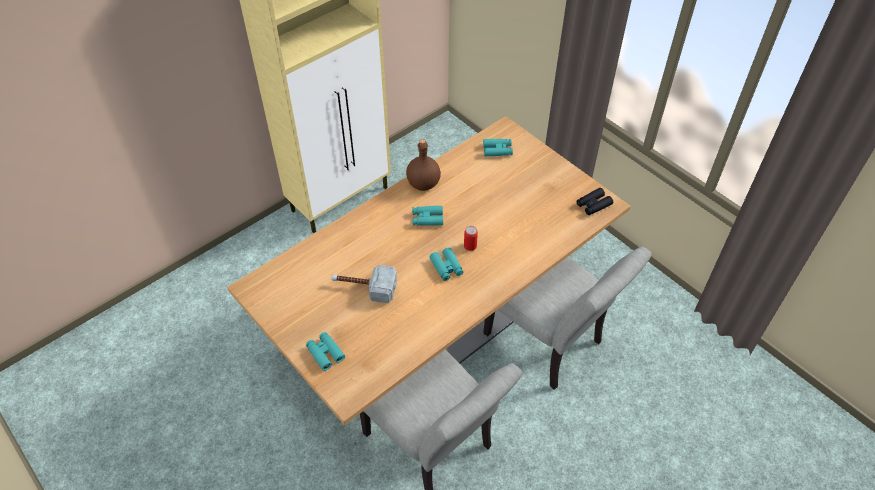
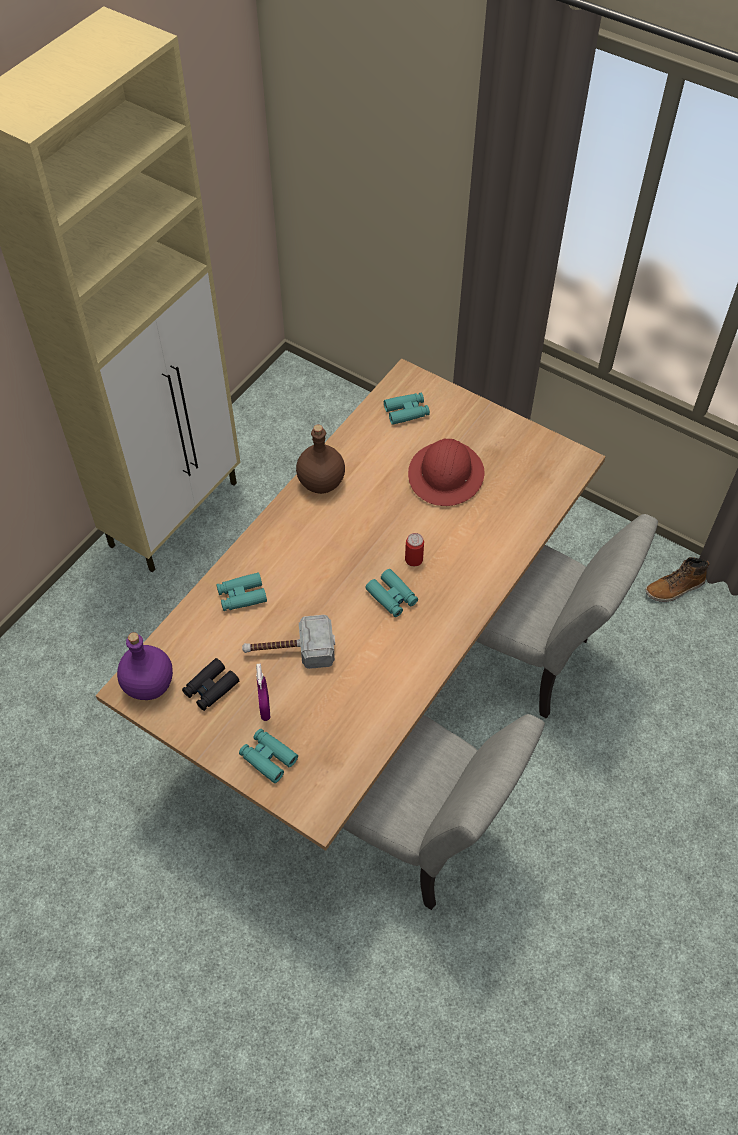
camera: 15 degrees left, 5 degrees up
turquoise binoculars [412,206,443,226] -> turquoise binoculars moved to [217,572,267,611]
black binoculars [577,188,613,215] -> black binoculars moved to [182,658,239,711]
none -> purple bottle [117,632,173,700]
none -> purple spray bottle [256,664,271,721]
none -> red hard hat [408,439,485,506]
none -> boot [645,557,709,602]

